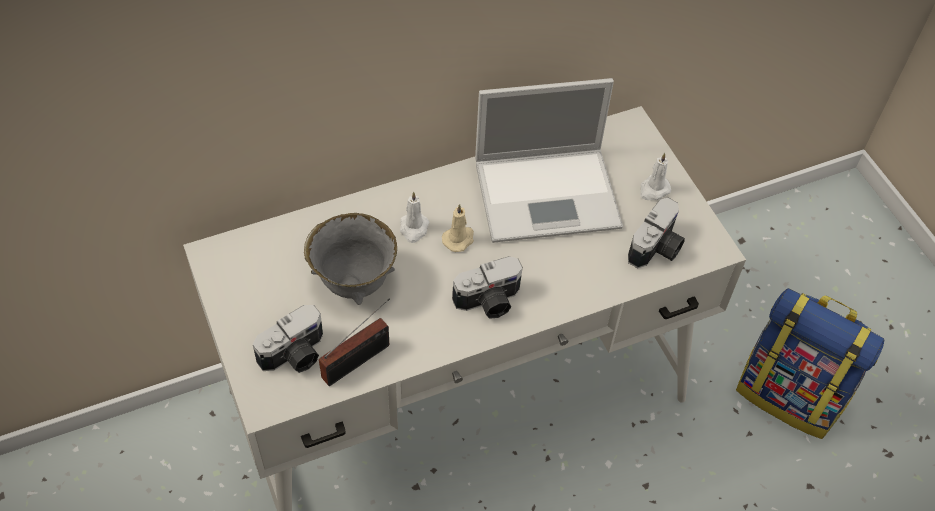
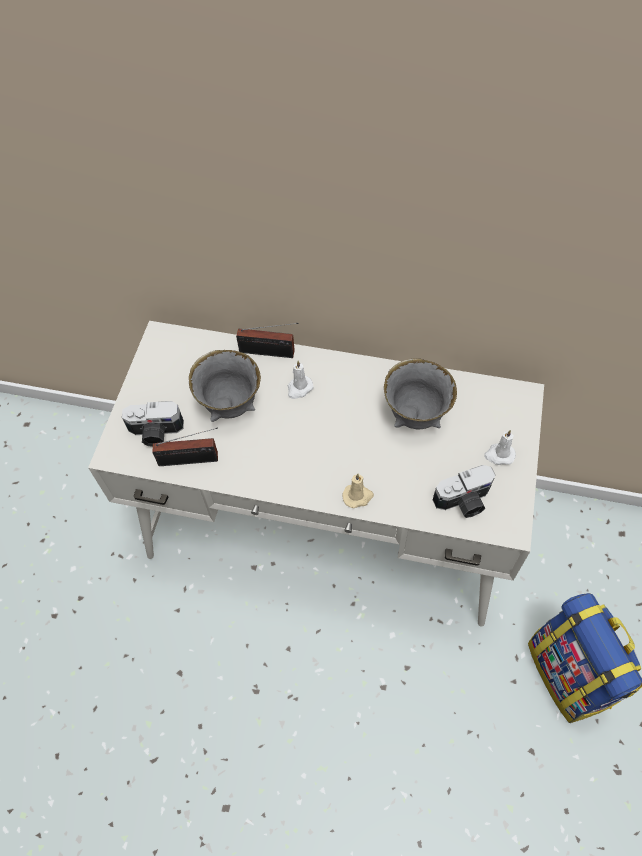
camera: 40 degrees right, 5 degrees up
beige candle [442,204,474,252] -> beige candle moved to [342,474,374,508]
camera [452,256,523,319] -> none
laptop [475,78,623,243] -> grey bowl [384,358,457,429]
none -> radio [236,323,298,358]

